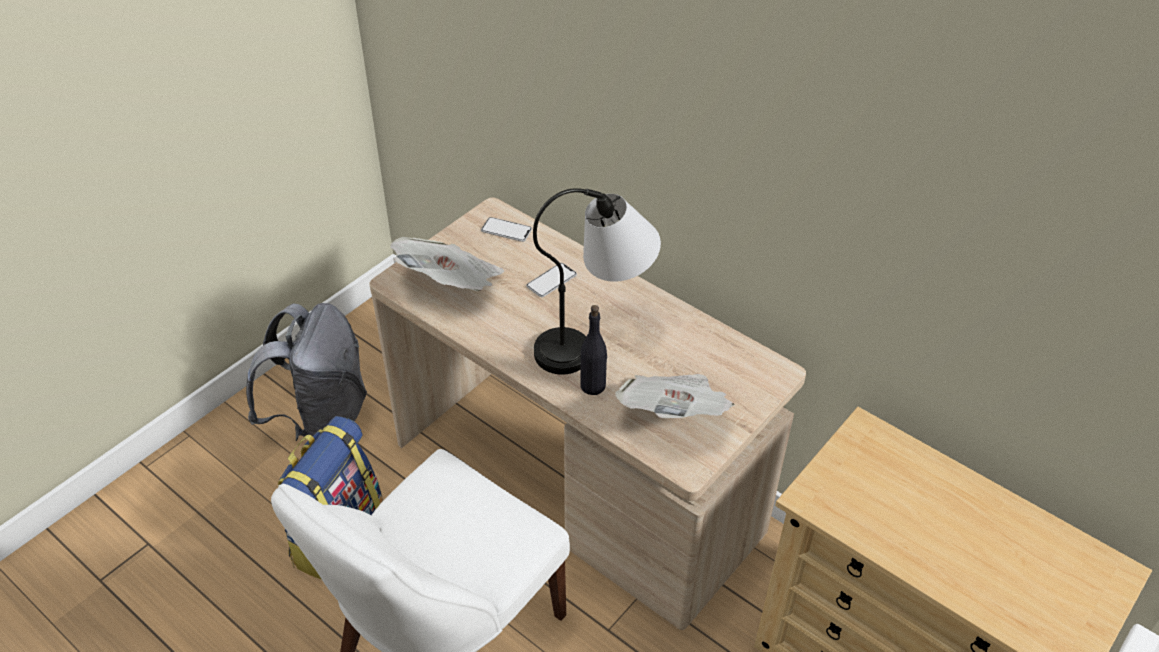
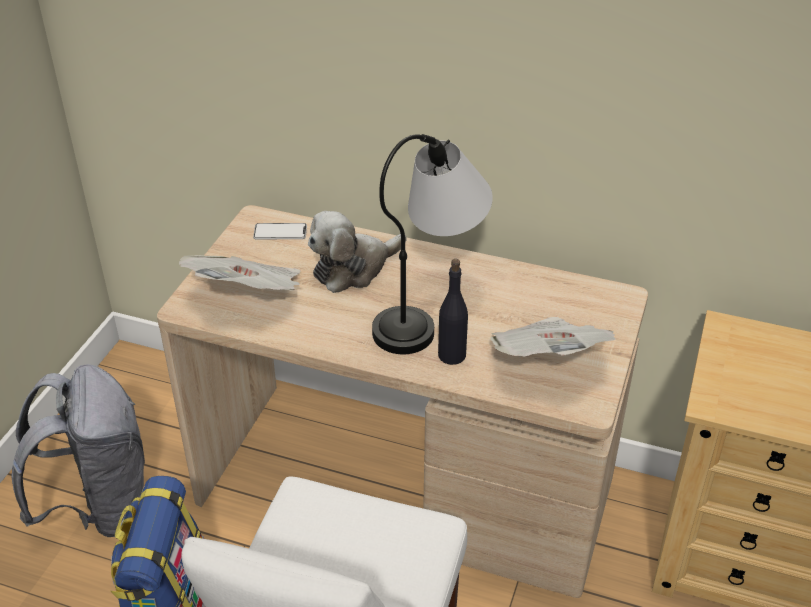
camera: 20 degrees left, 5 degrees down
phone [526,263,577,297] -> plush toy [308,211,406,293]

